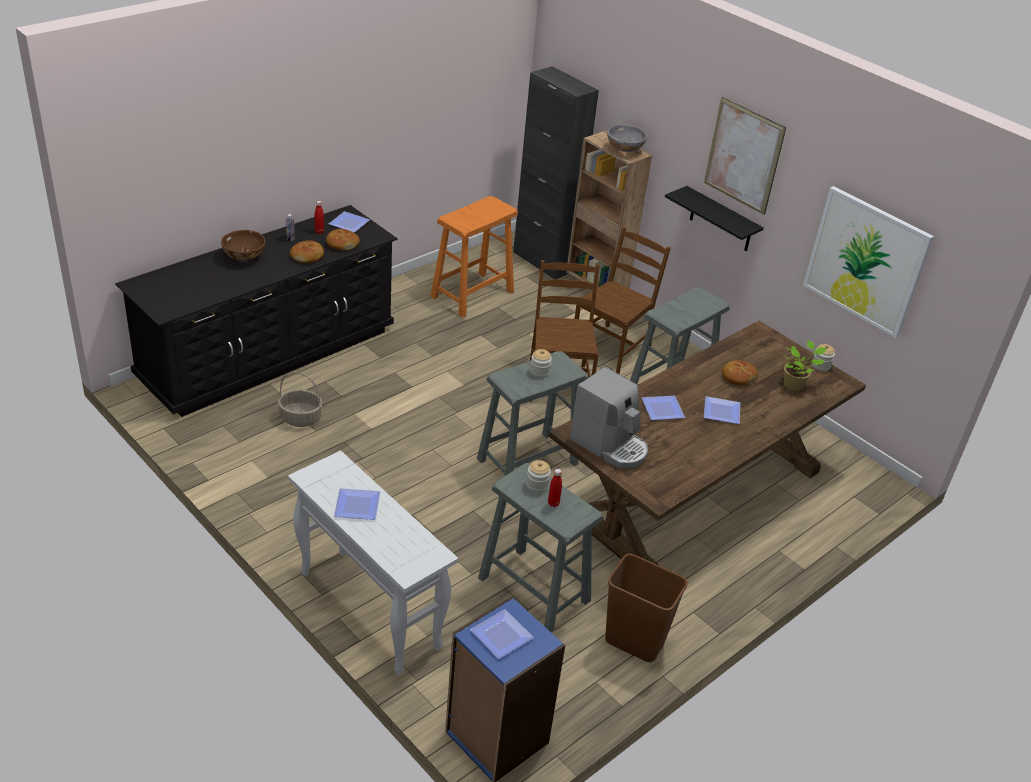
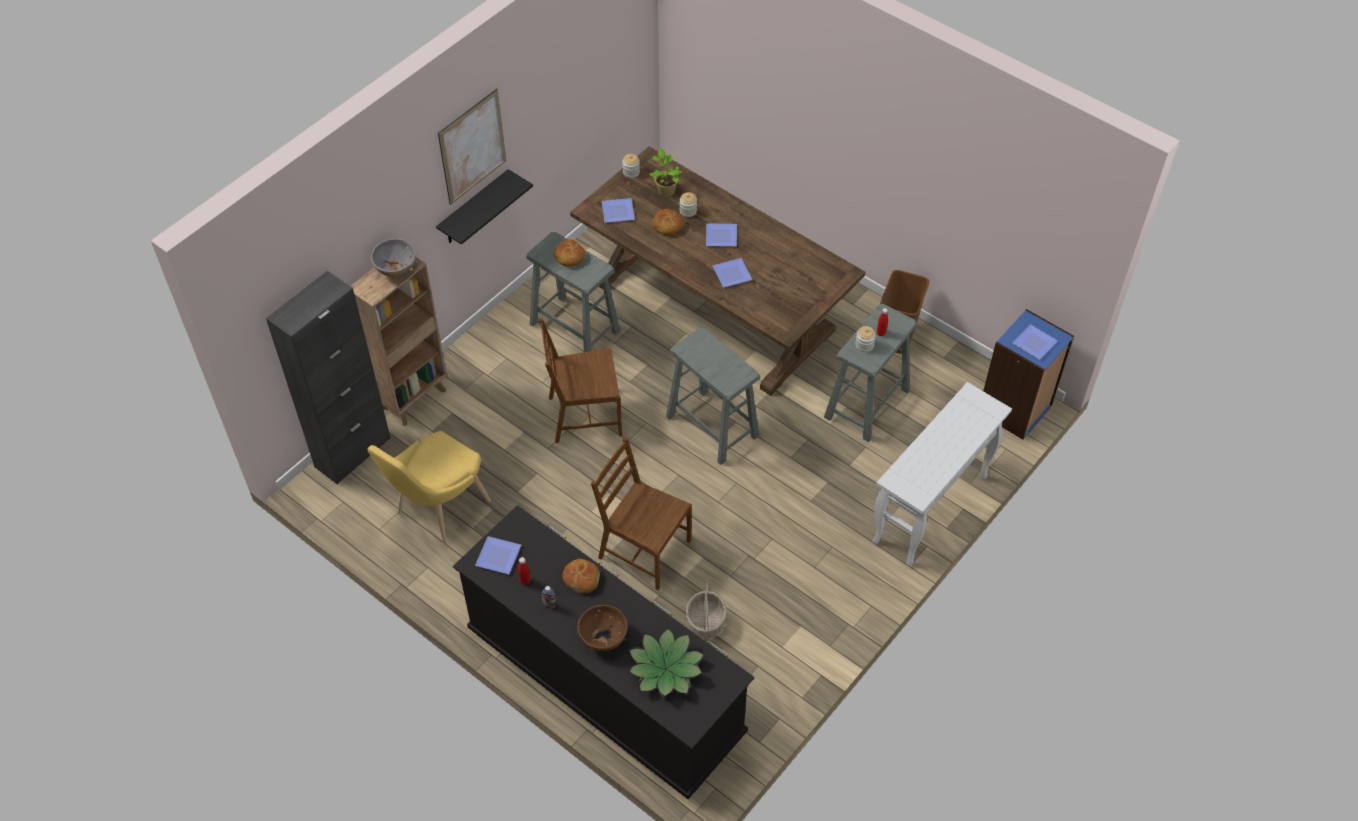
camera: 95 degrees left, 15 degrees up
bread [326,229,360,250] -> bread moved to [554,239,585,267]
plate [334,488,380,520] -> plate moved to [602,198,635,223]
orange stool [430,196,518,317] -> yellow chair [367,431,491,544]
jar [530,349,552,378] -> jar moved to [679,192,697,217]
coffee machine [570,367,648,469] -> none
brown chair [575,227,671,374] -> brown chair moved to [591,437,692,590]
picture [803,186,934,338] -> none
none -> potted plant [628,627,705,698]

